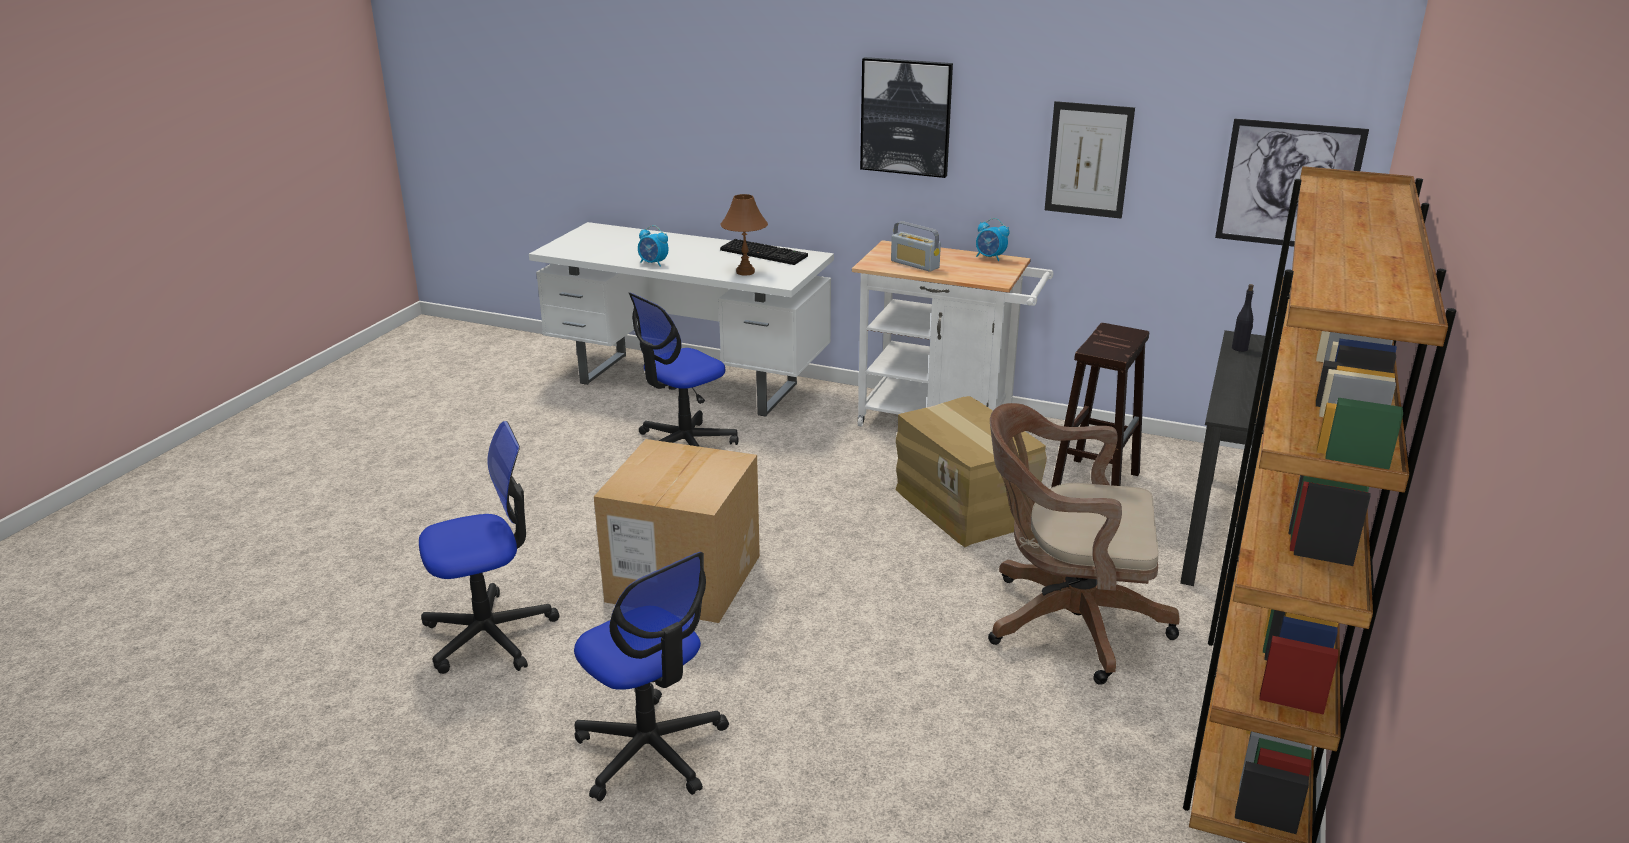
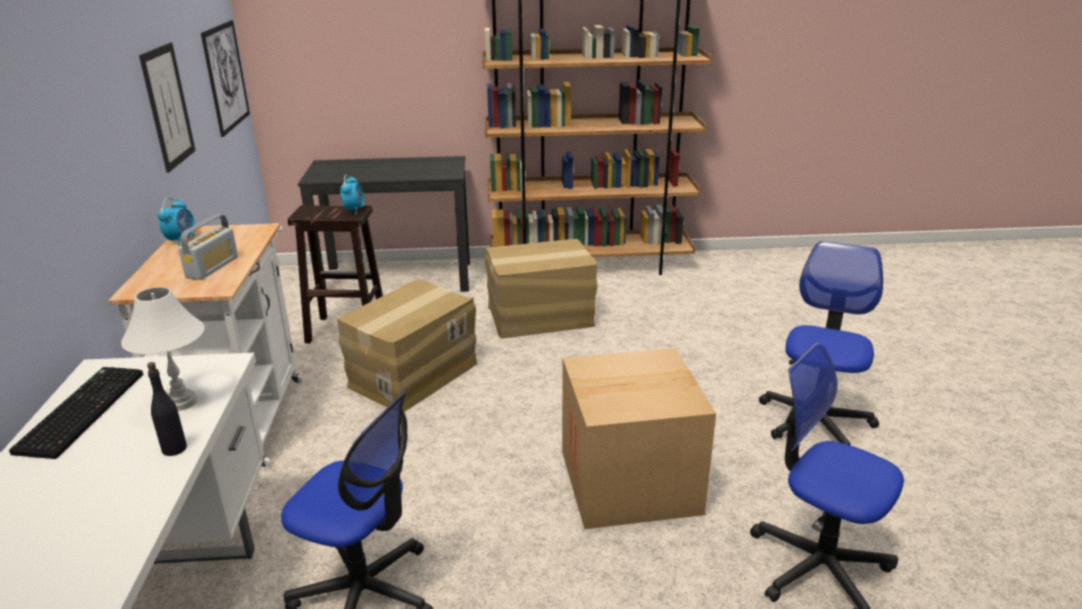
camera: 115 degrees left, 0 degrees up
alarm clock [638,225,669,267] -> alarm clock moved to [340,175,364,214]
brown table lamp [720,194,768,276] -> white table lamp [121,287,205,411]
picture [860,57,953,178] -> none
brown office chair [988,403,1180,685] -> cardboard box [485,239,598,338]
black bottle [1232,284,1254,352] -> black bottle moved to [147,362,187,456]

